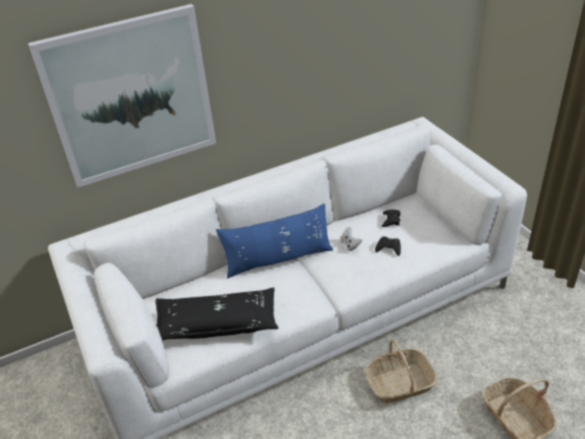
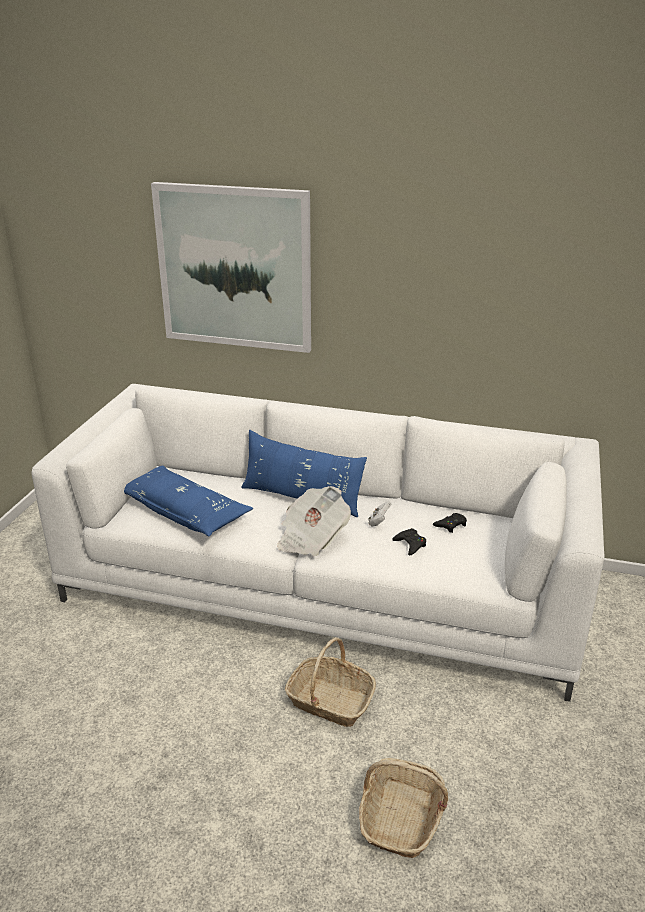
camera: 40 degrees right, 10 degrees down
black pillow [156,288,279,340] -> blue pillow [124,465,253,537]
none -> newspaper [277,486,351,556]

